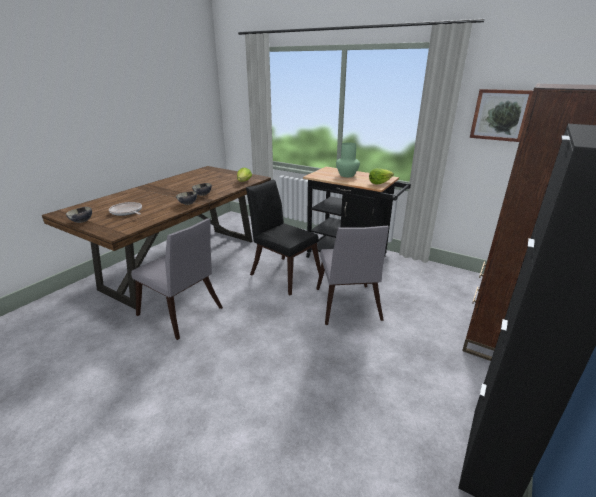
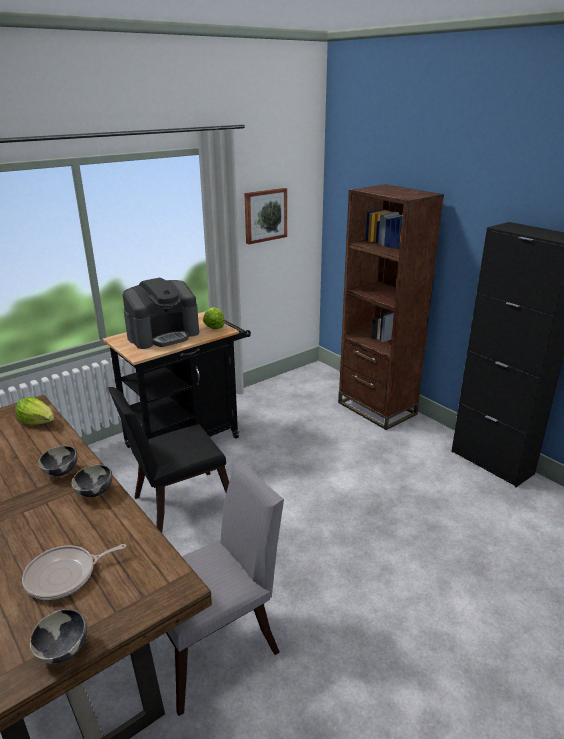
camera: 70 degrees left, 0 degrees up
grey chair [316,226,389,325] -> none
green vase [336,143,360,177] -> coffee machine [123,278,199,349]

